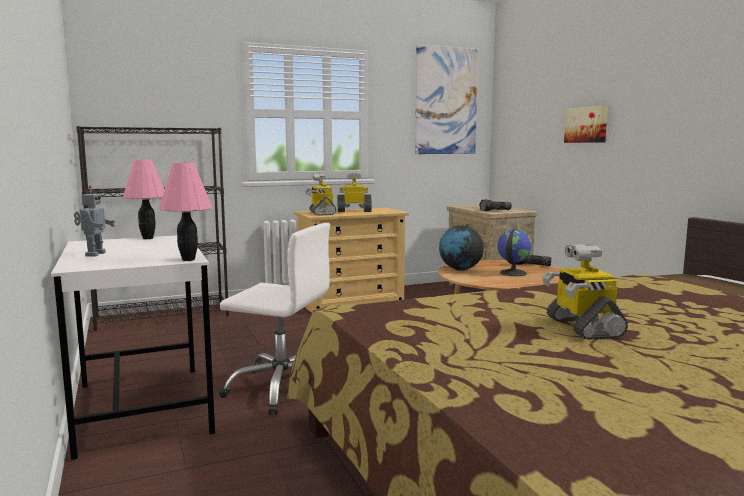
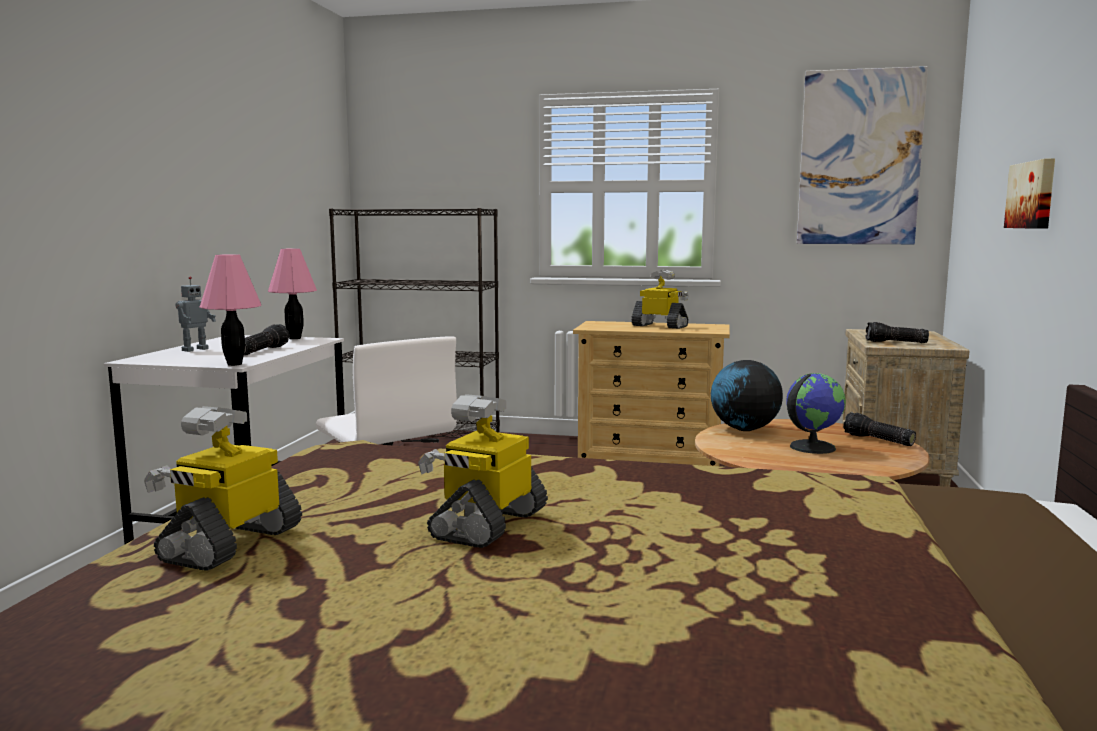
camera: 35 degrees right, 0 degrees up
toy robot [305,174,336,216] -> toy robot moved to [144,406,302,571]
none -> flashlight [244,324,290,356]

